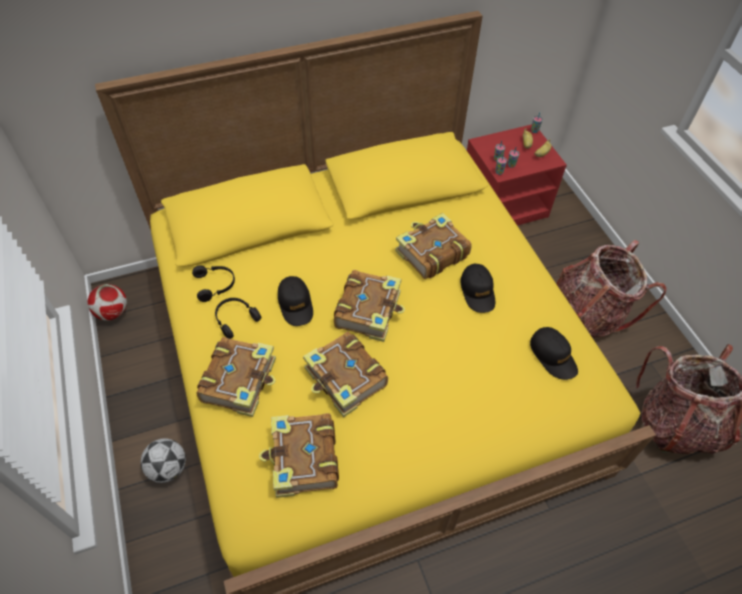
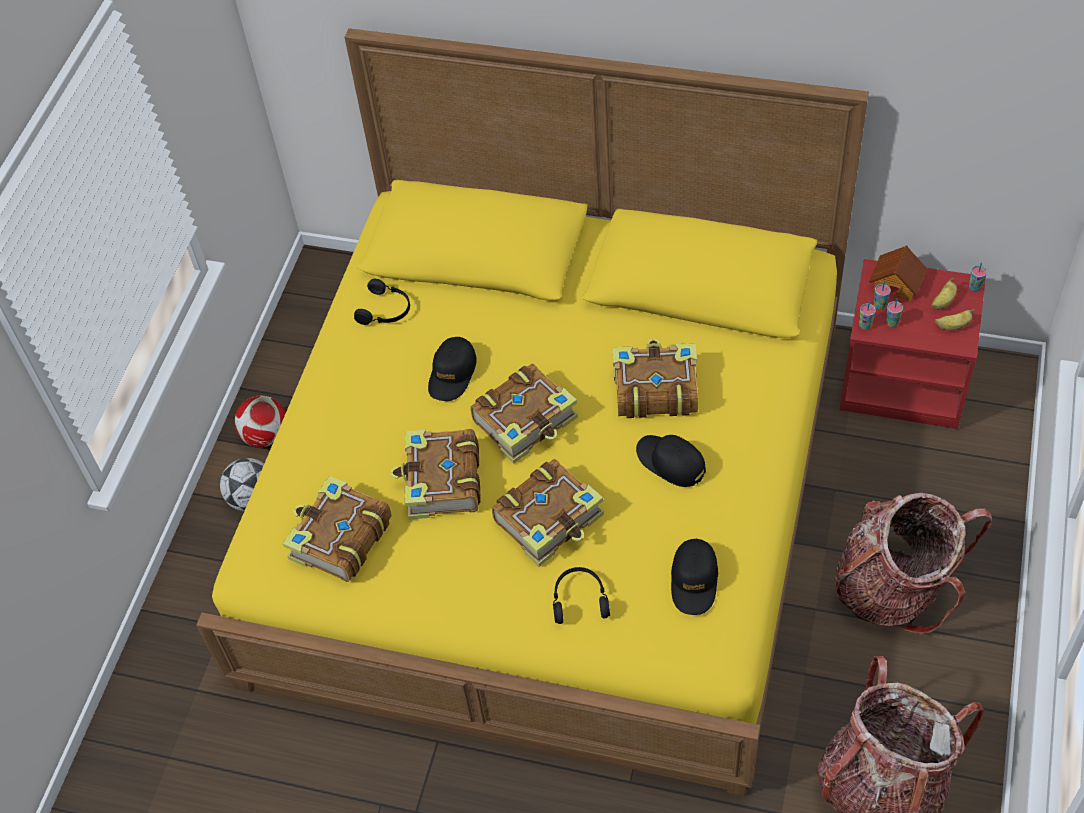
camera: 40 degrees right, 0 degrees up
football [88,284,127,321] -> football moved to [235,396,286,447]
book [196,337,276,417] -> book moved to [492,459,604,567]
black headphones [215,298,261,339] -> black headphones moved to [553,567,610,624]
black cap [461,264,495,313] -> black cap turned 105 degrees clockwise [636,435,706,487]
none -> toy house [869,245,927,301]

